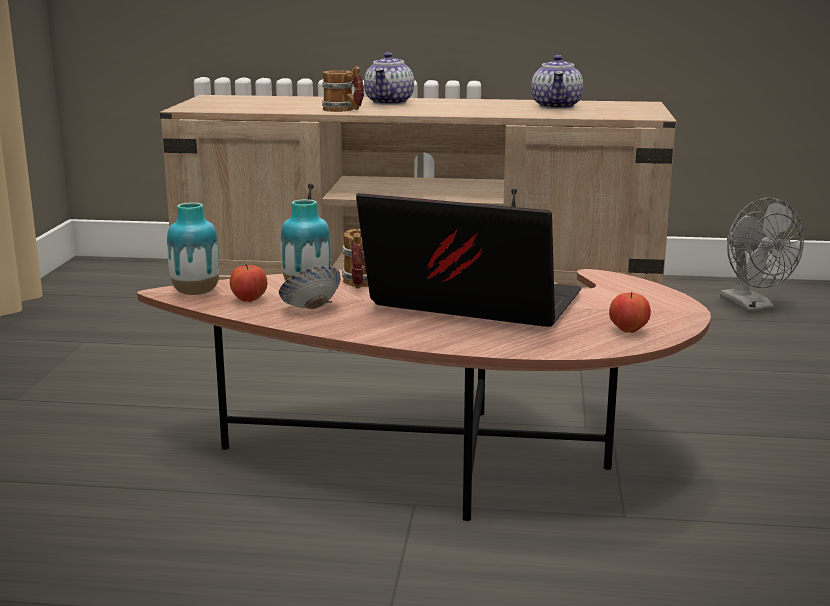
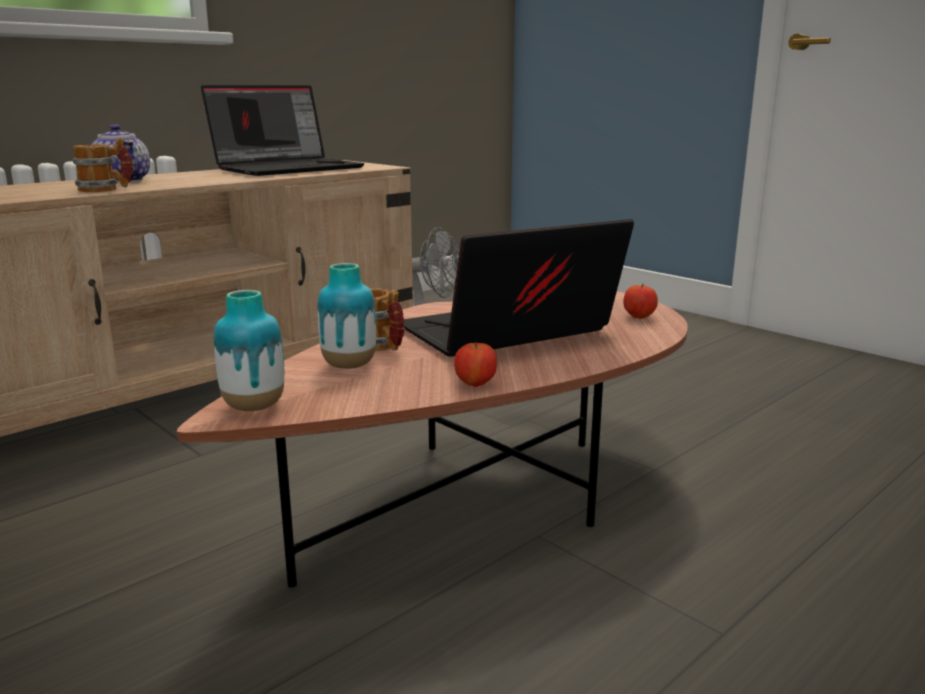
camera: 50 degrees left, 0 degrees up
apple [230,264,267,302] -> apple moved to [454,342,497,387]
bowl [279,266,340,309] -> none
teapot [531,55,583,109] -> laptop [201,85,364,176]

